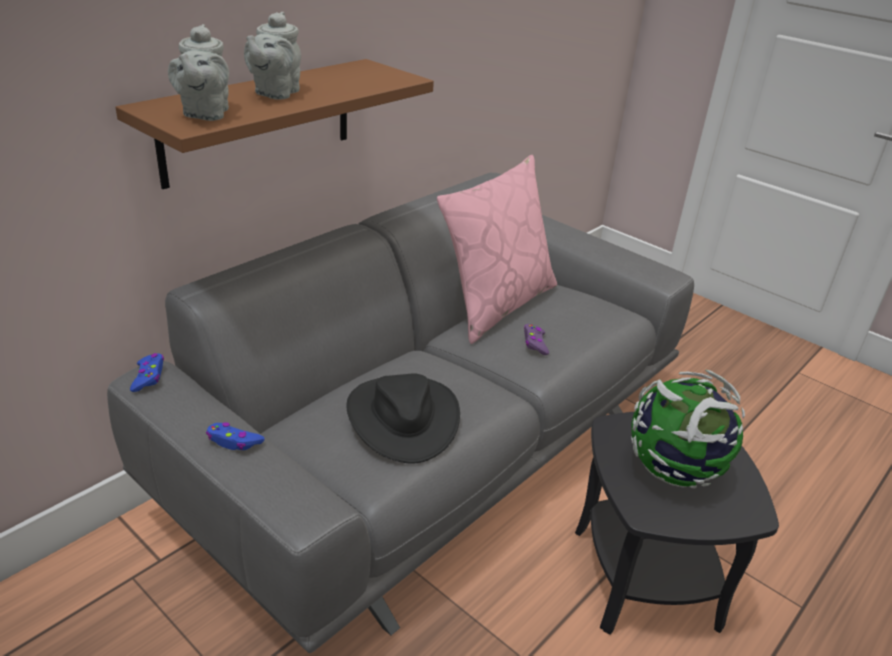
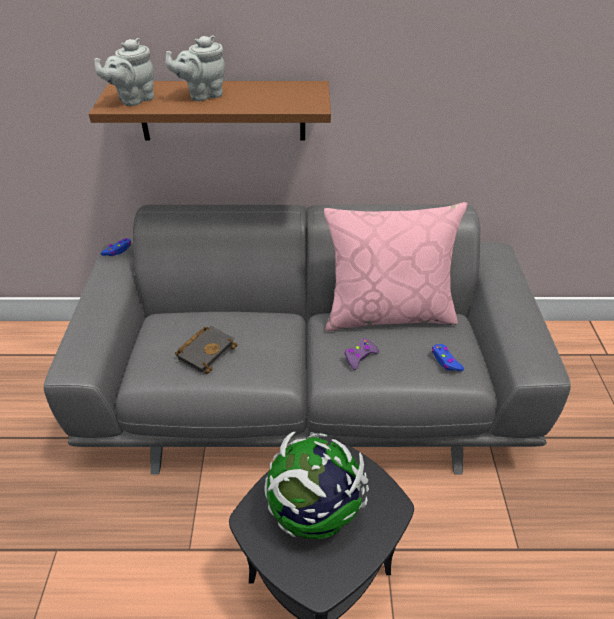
camera: 50 degrees right, 10 degrees up
blue game controller [206,422,265,450] -> blue game controller moved to [432,344,464,372]
black hat [346,373,460,464] -> black book [175,326,238,374]

